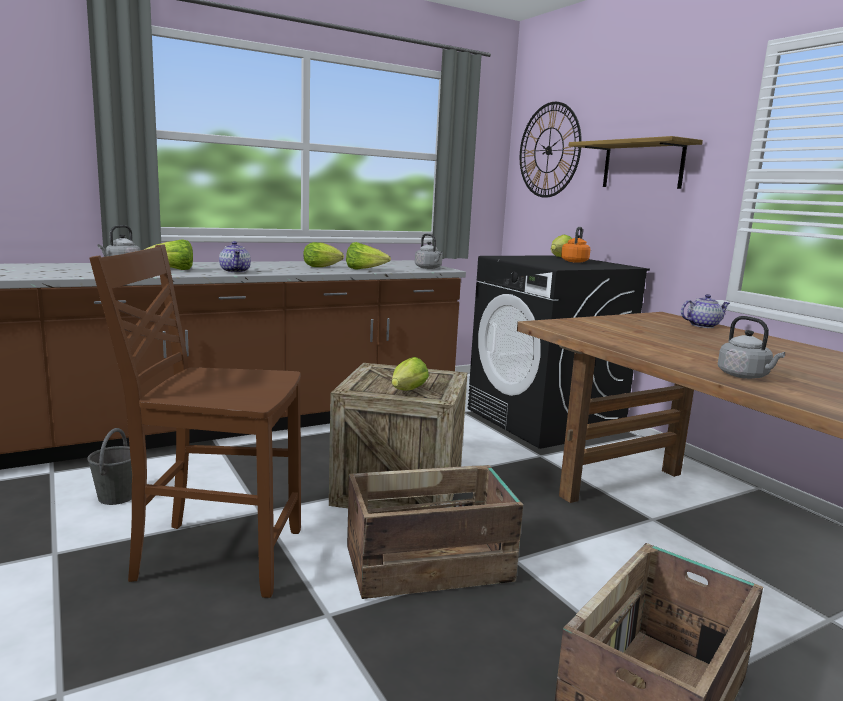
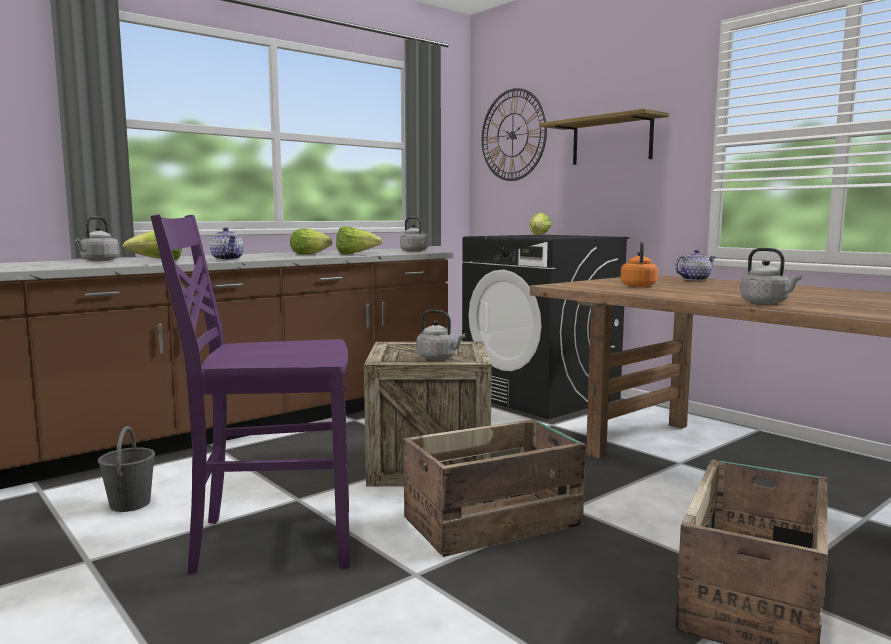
camera: 10 degrees left, 5 degrees down
brown chair [89,245,301,598] -> purple chair [151,214,350,575]
lettuce [392,357,429,390] -> grey kettle [416,310,465,360]
orange kettle [561,227,591,263] -> orange kettle moved to [621,242,658,287]

